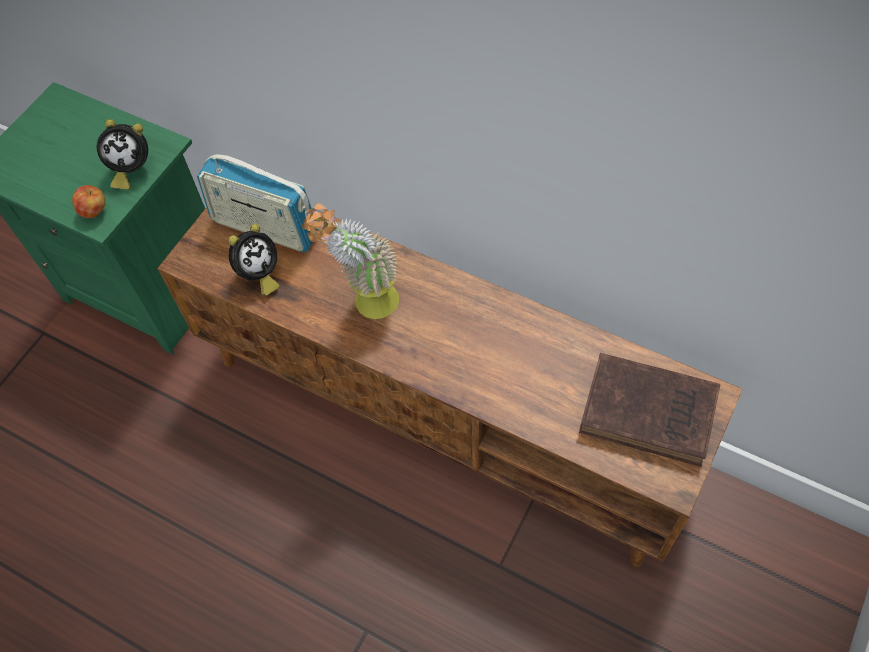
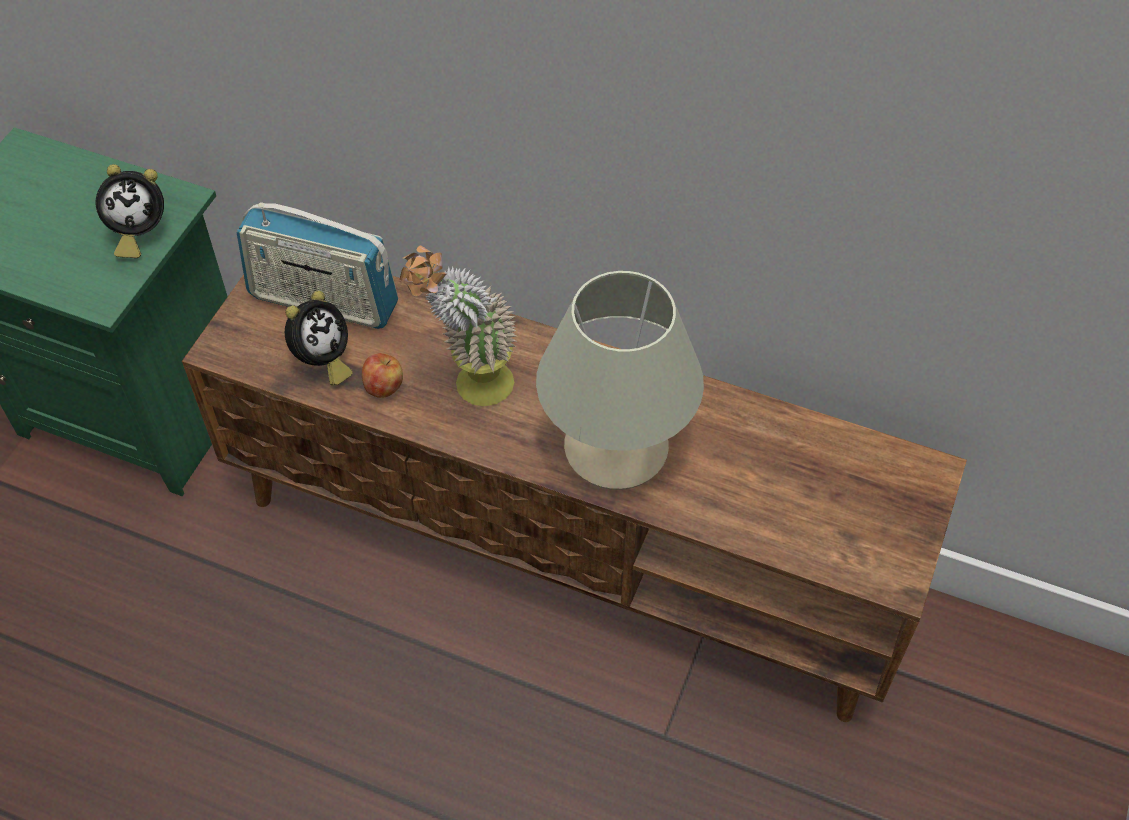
camera: 10 degrees left, 5 degrees down
apple [72,185,105,218] -> apple moved to [362,353,403,398]
brown book [579,353,720,467] -> none
none -> beige table lamp [536,271,704,490]

